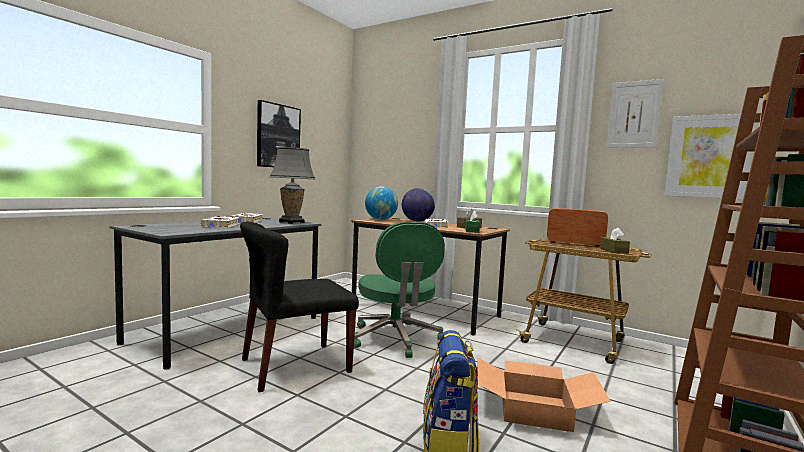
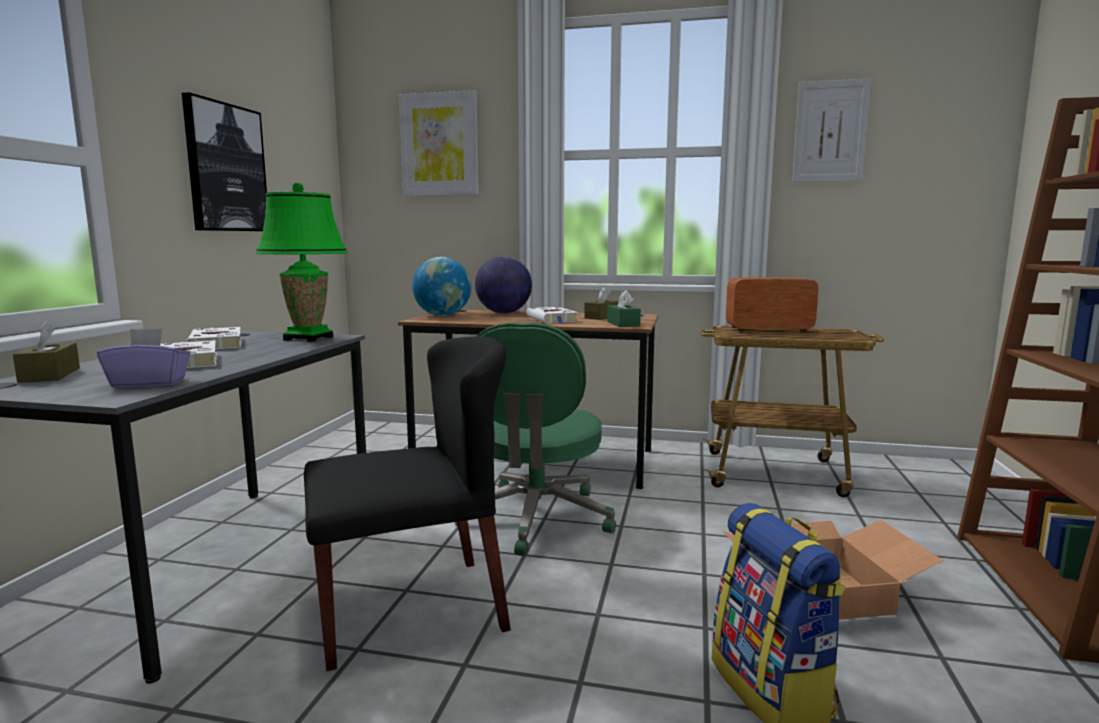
camera: 20 degrees left, 5 degrees up
black chair [240,222,359,392] -> black chair turned 150 degrees counterclockwise [304,336,511,671]
grey table lamp [270,143,315,224] -> green table lamp [256,182,348,342]
green office chair [354,222,445,358] -> green office chair turned 45 degrees clockwise [455,322,616,556]
brown tissue box [600,227,630,254] -> brown tissue box moved to [13,321,80,383]
picture [665,114,755,199] -> picture moved to [399,90,479,196]
none -> purple tissue box [97,328,190,388]

